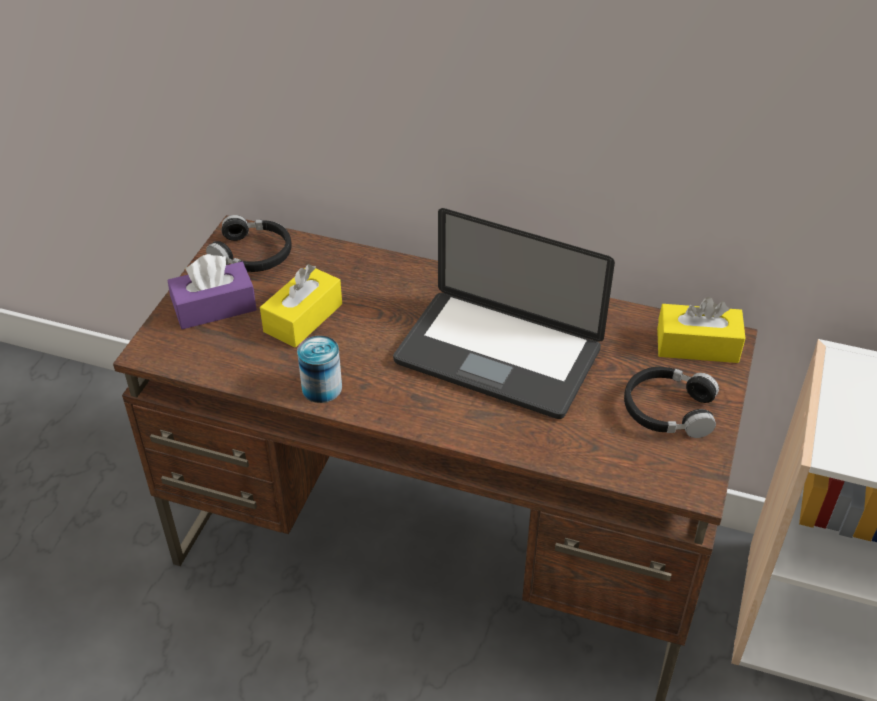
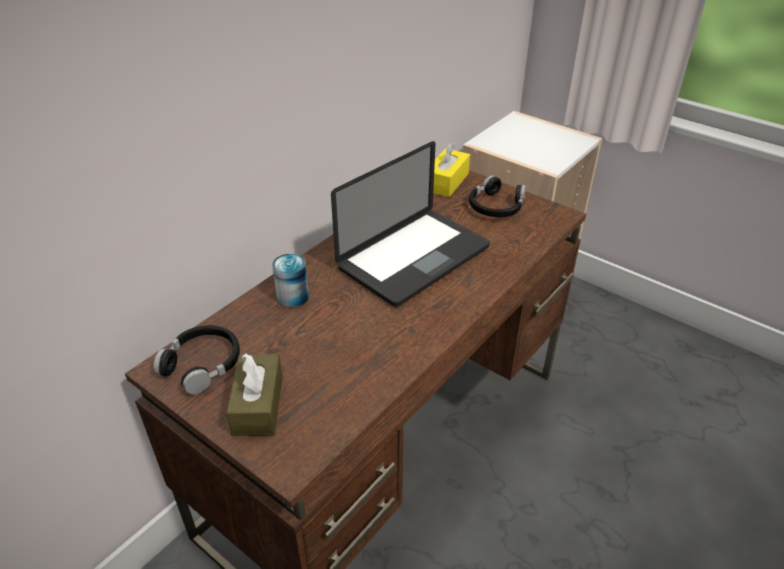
camera: 70 degrees left, 5 degrees down
purple tissue box [168,254,257,329] -> brown tissue box [226,353,283,436]
yellow tissue box [260,264,342,348] -> none
can [297,336,342,403] -> can moved to [272,254,309,307]

